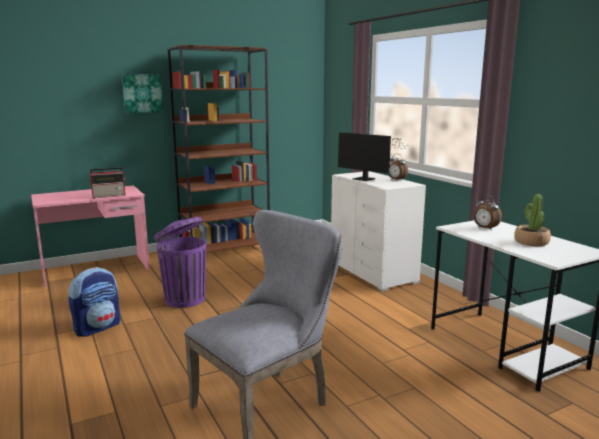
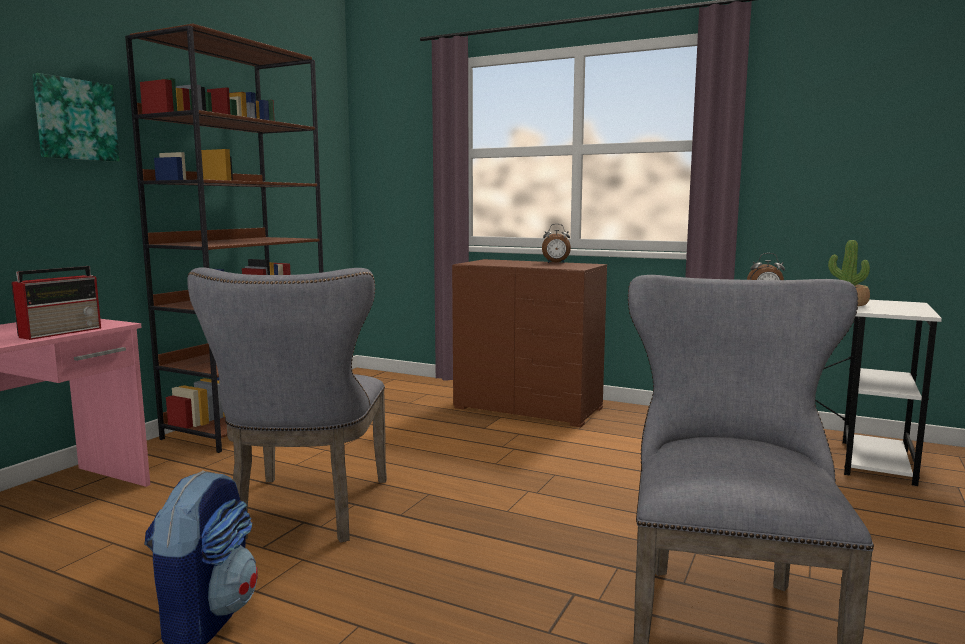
camera: 35 degrees left, 5 degrees down
purple trash can [153,217,206,308] -> grey chair [187,268,387,543]
white dresser [331,171,426,292] -> brown dresser [452,259,607,427]
monitor [338,132,409,181] -> none

